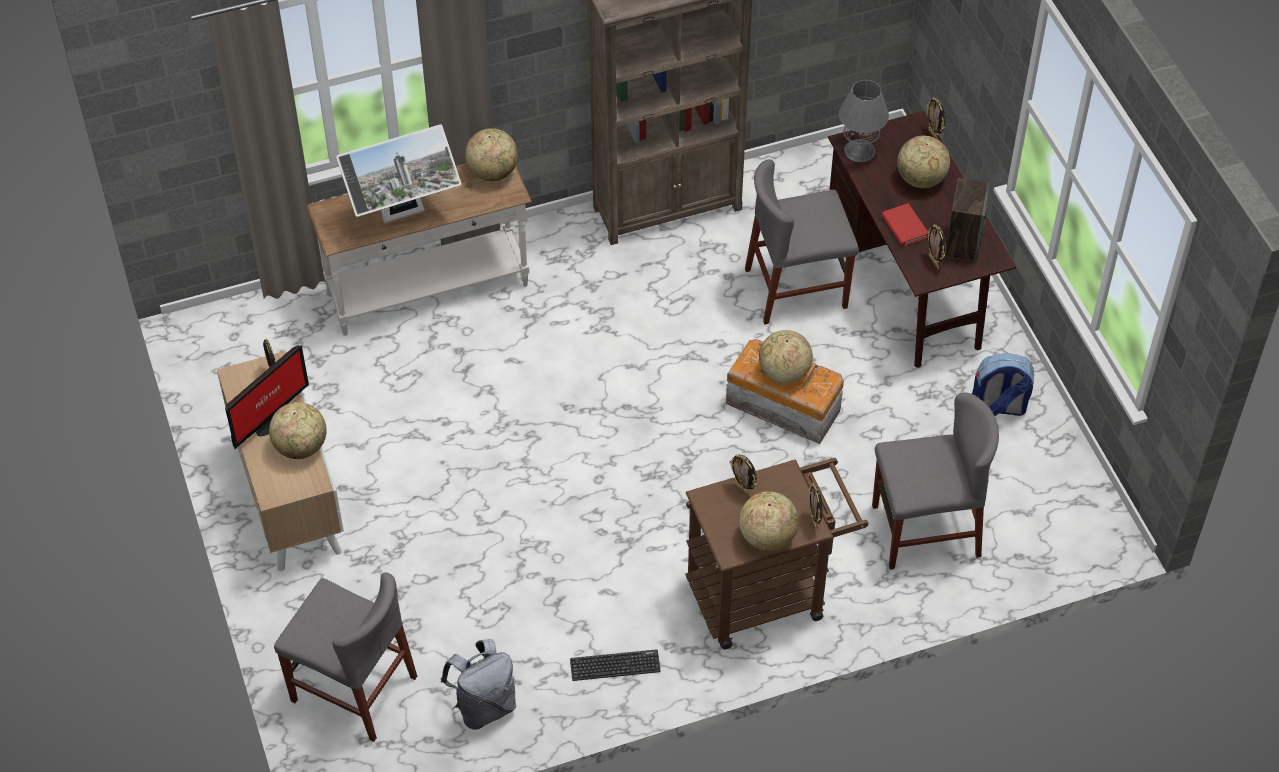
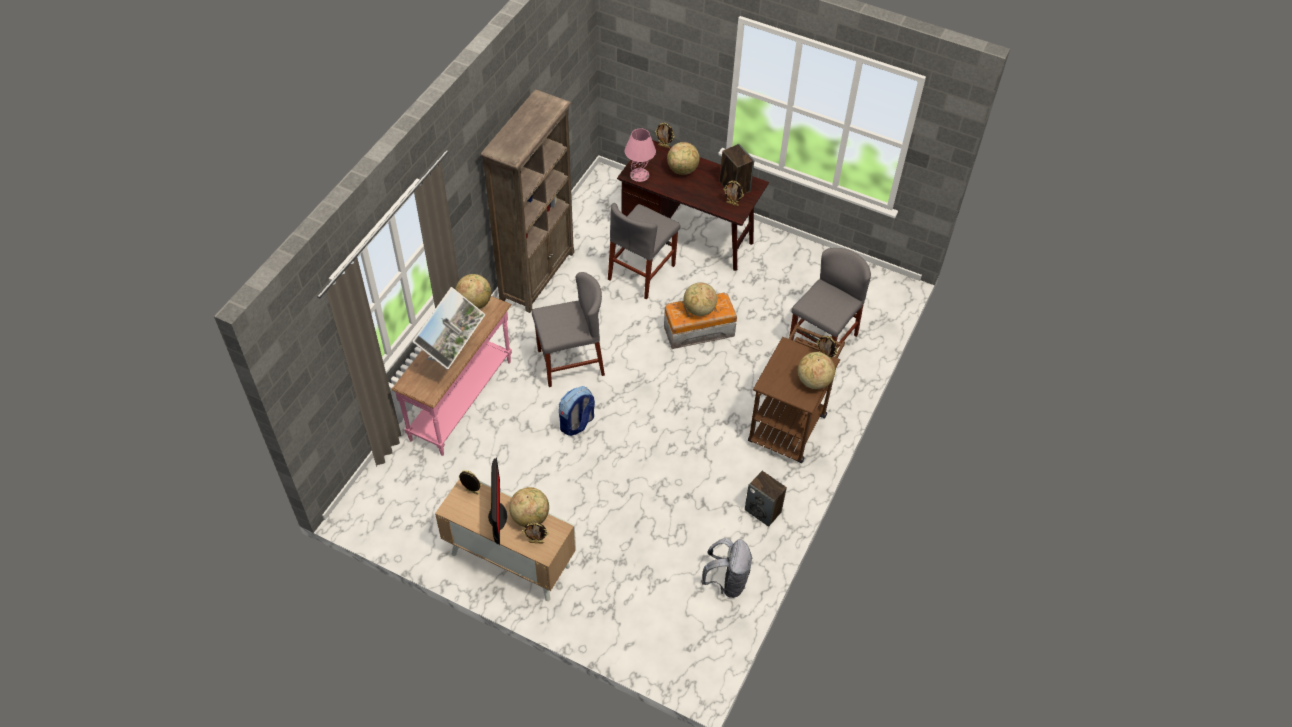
camera: 45 degrees left, 0 degrees up
grey chair [274,573,417,742] -> grey chair moved to [532,272,605,387]
white console table [307,163,532,336] -> pink console table [392,296,512,456]
keyboard [570,649,661,681] -> speaker [745,471,787,527]
picture frame [730,454,757,497] -> picture frame moved to [522,522,548,544]
grey table lamp [839,80,889,162] -> pink table lamp [625,128,656,182]
red book [881,203,929,247] -> none
backpack [972,353,1035,416] -> backpack moved to [559,386,595,436]

